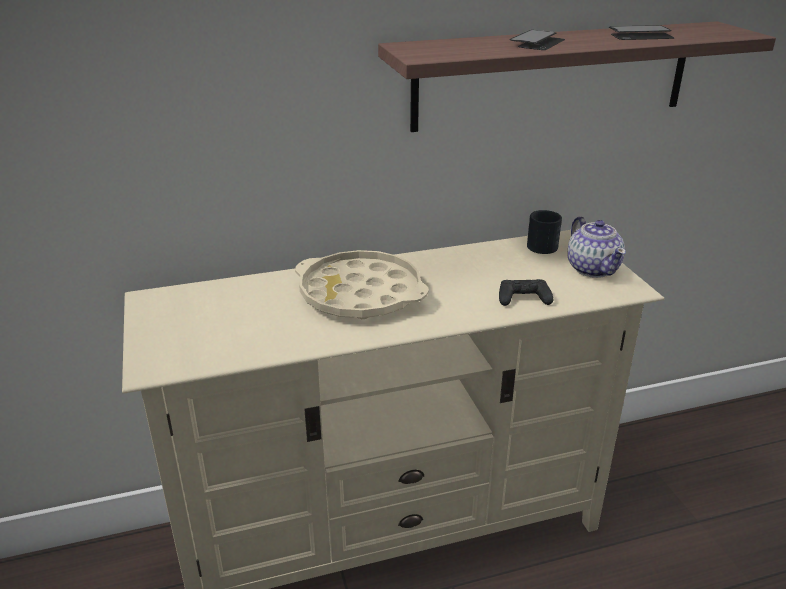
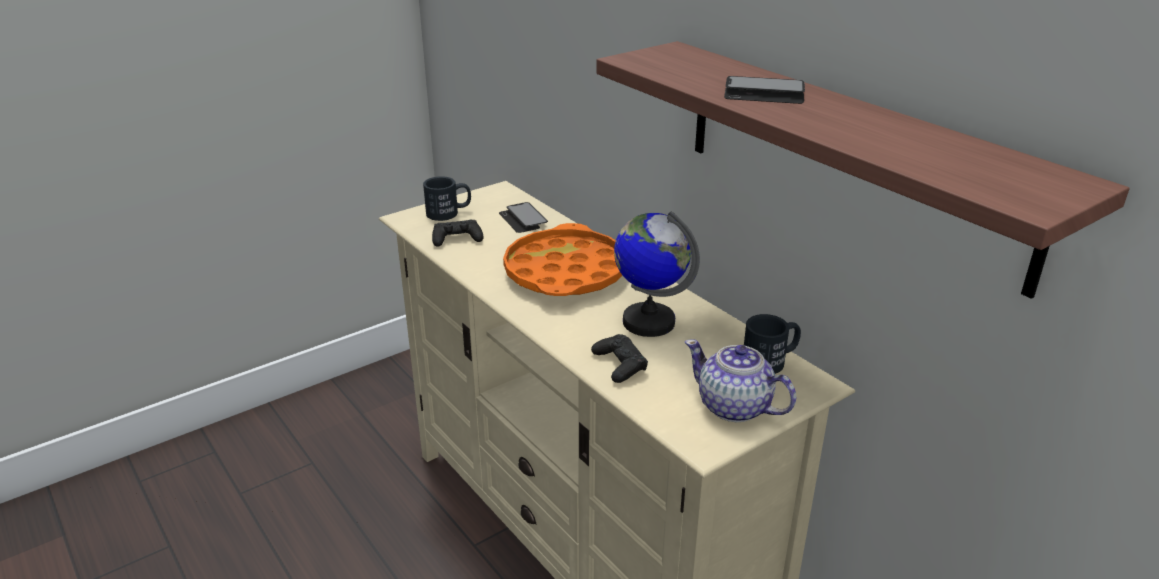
camera: 70 degrees right, 0 degrees up
beige tray [295,250,429,319] -> orange tray [503,223,622,296]
teapot [568,216,626,278] -> teapot turned 75 degrees clockwise [685,340,797,422]
phone [609,25,674,40] -> phone moved to [499,202,548,233]
none -> black mug [423,176,471,221]
none -> black game controller [432,220,484,247]
none -> globe [614,212,700,337]

